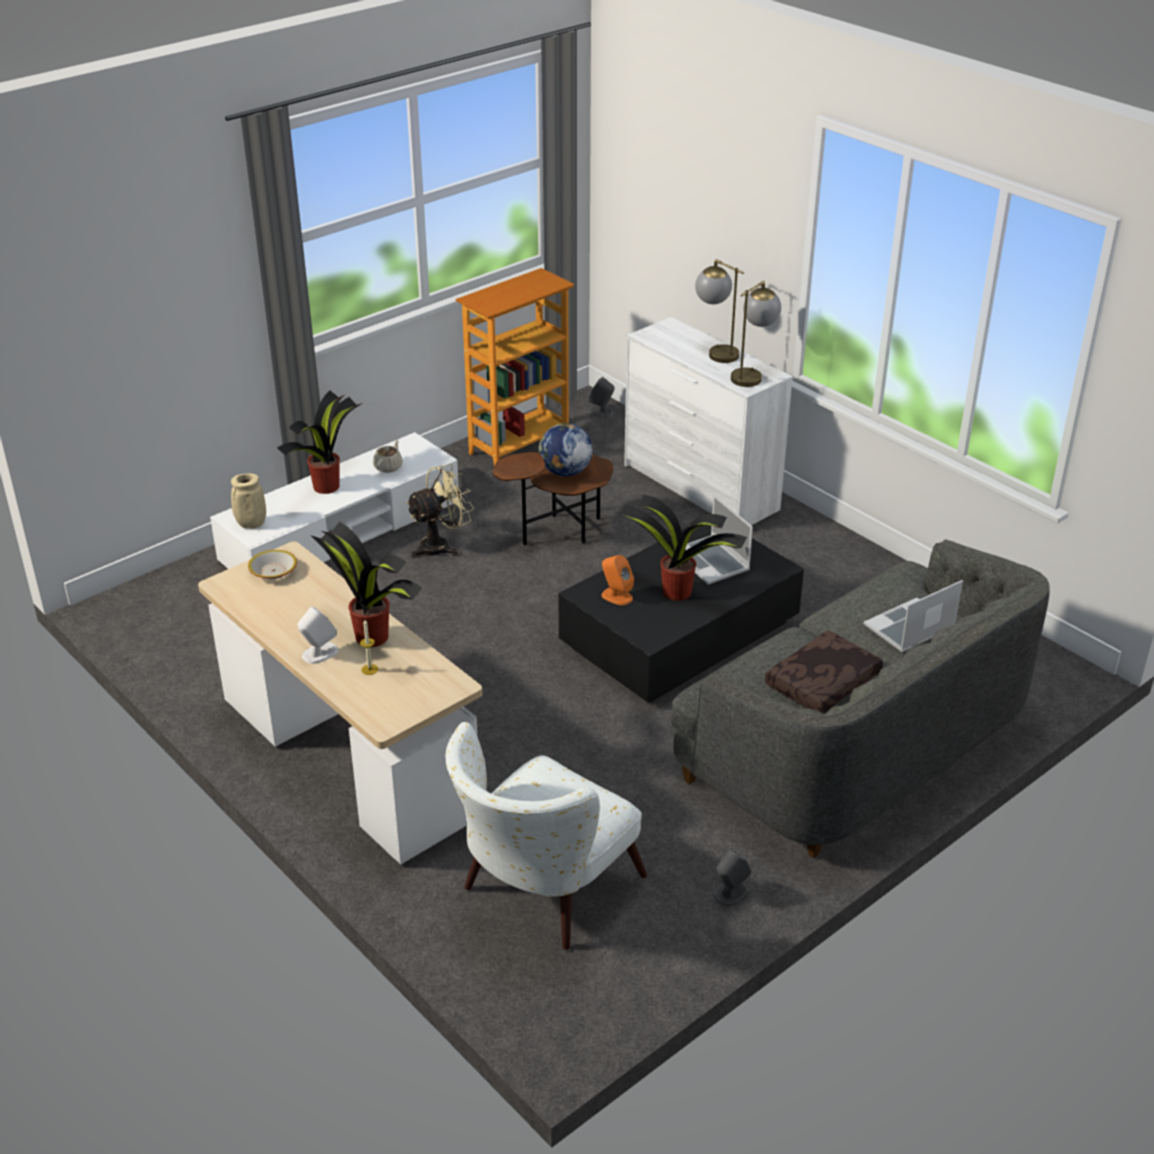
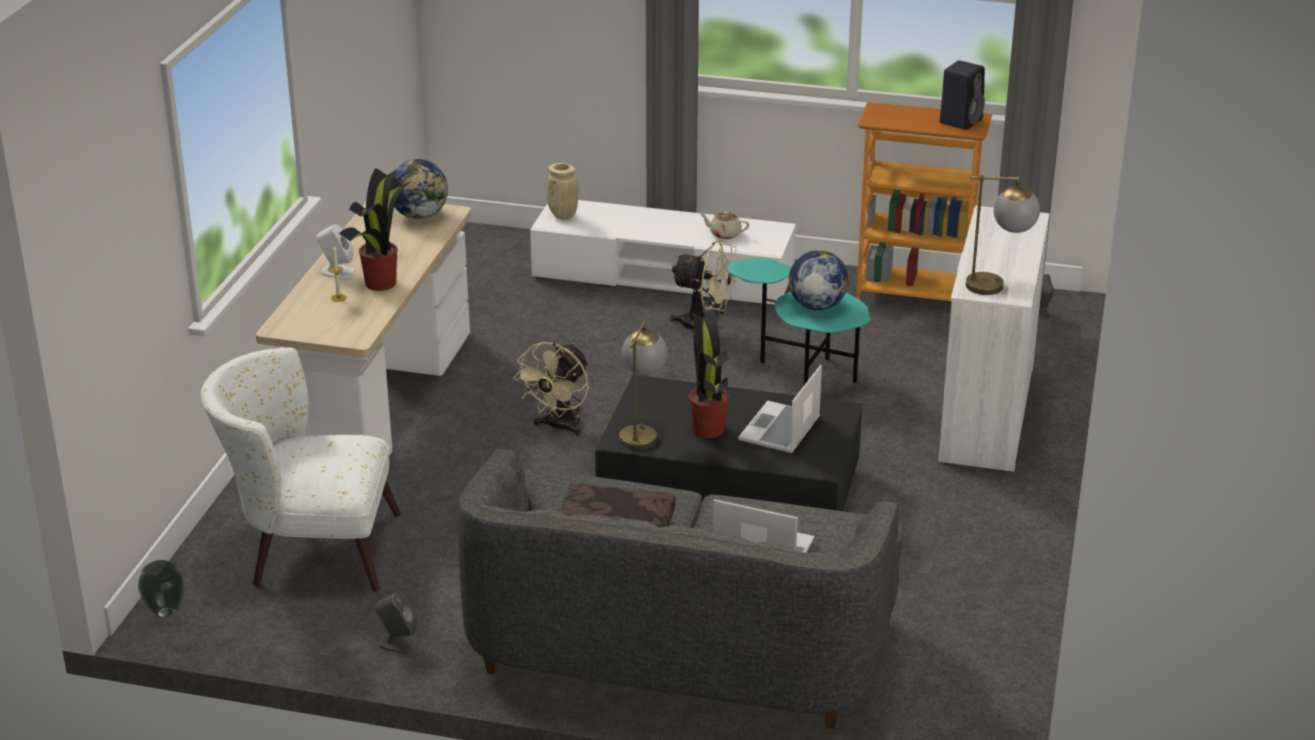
camera: 55 degrees right, 5 degrees down
bowl [248,550,297,579] -> globe [393,159,448,219]
potted plant [277,391,362,494] -> none
beige teapot [373,439,403,473] -> beige teapot turned 150 degrees counterclockwise [699,211,749,239]
brown side table [492,452,613,545] -> turquoise side table [728,258,871,385]
orange speaker [601,555,634,605] -> none
table lamp [695,259,744,363] -> table lamp moved to [619,322,667,450]
none -> vase [138,560,185,619]
none -> beige fan [513,342,589,437]
none -> black speaker [940,60,985,130]

